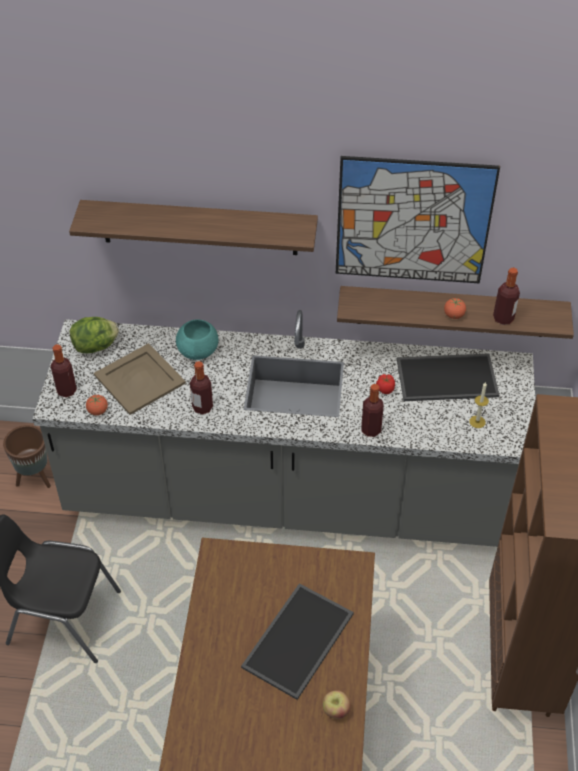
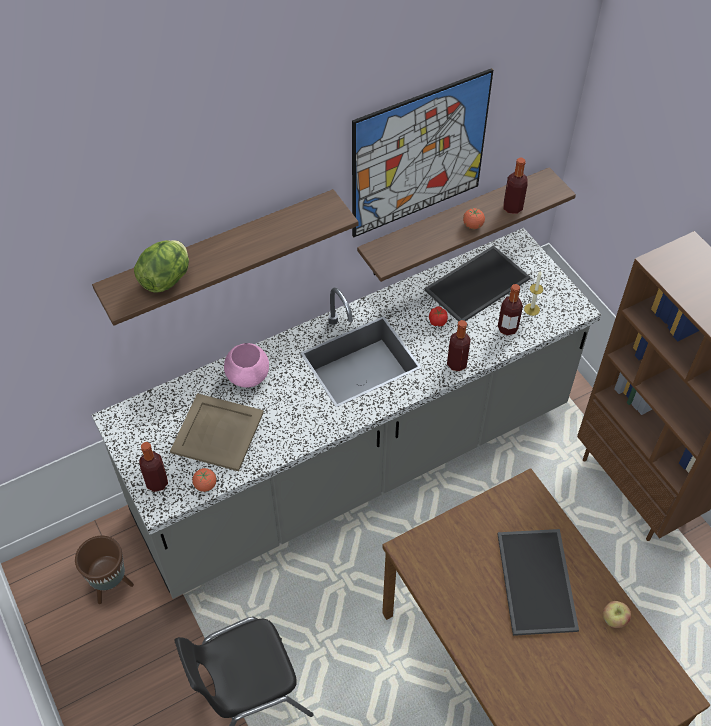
camera: 35 degrees left, 5 degrees up
lettuce [70,317,119,353] -> lettuce moved to [134,240,189,293]
turquoise bowl [176,320,219,360] -> pink bowl [224,343,269,387]
bottle [190,361,213,415] -> bottle moved to [498,284,523,335]

